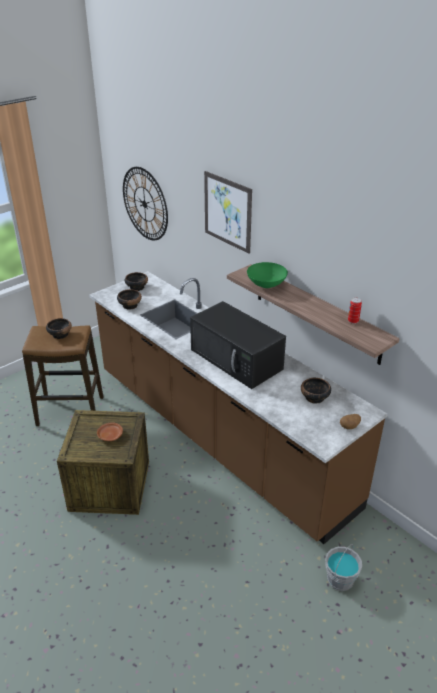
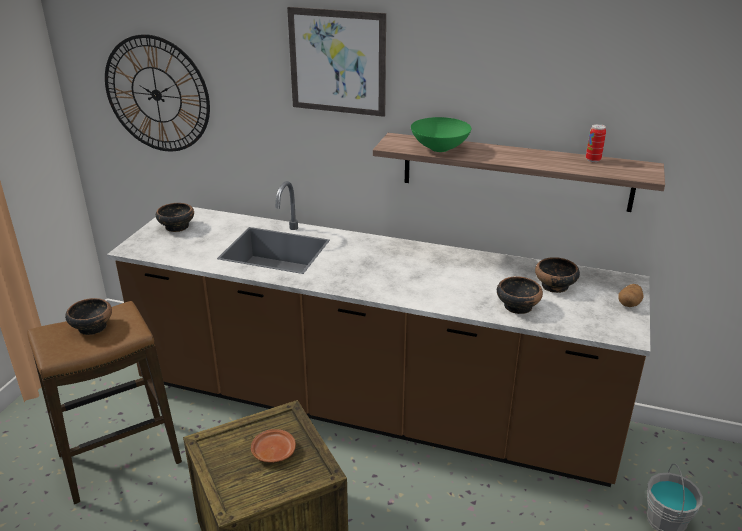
camera: 30 degrees left, 5 degrees down
bowl [117,289,142,309] -> bowl moved to [497,276,543,314]
black microwave [190,301,286,389] -> none

